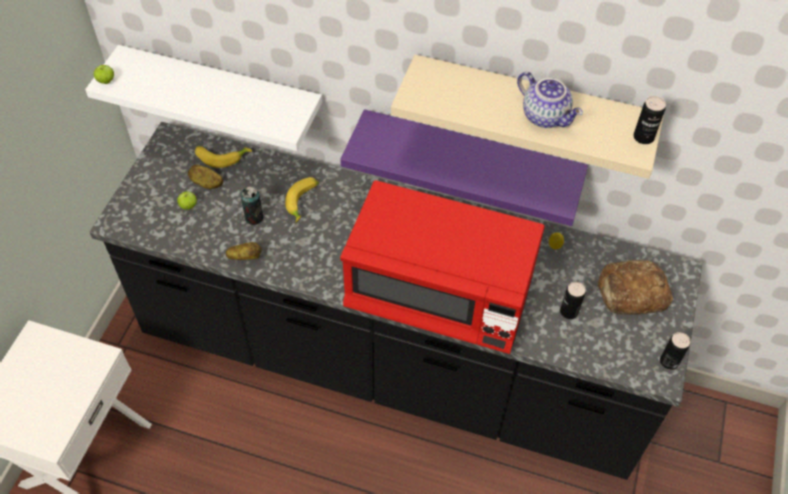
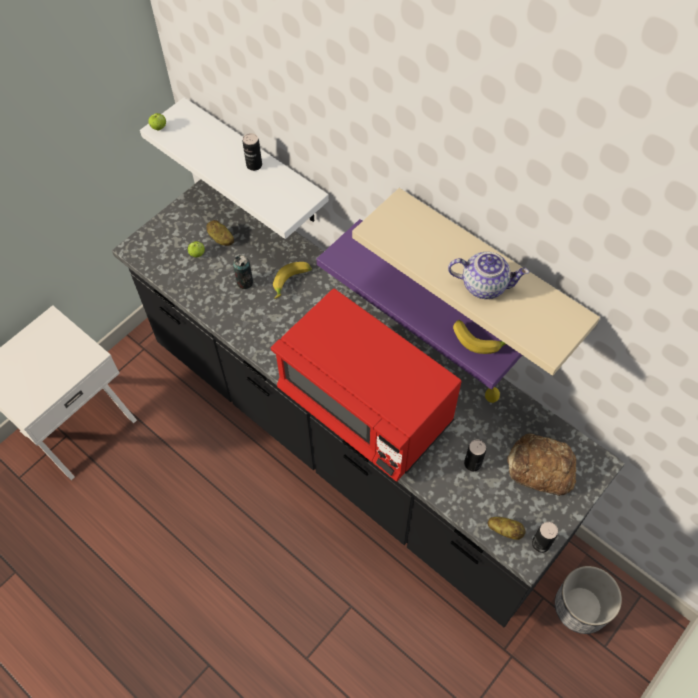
camera: 25 degrees right, 5 degrees up
banana [195,146,252,168] -> banana moved to [453,320,506,354]
potato [226,242,262,260] -> potato moved to [487,517,526,540]
teapot [517,72,583,128] -> teapot turned 60 degrees counterclockwise [448,252,529,299]
can [633,96,666,144] -> can moved to [243,133,262,171]
none -> planter [555,566,622,634]

